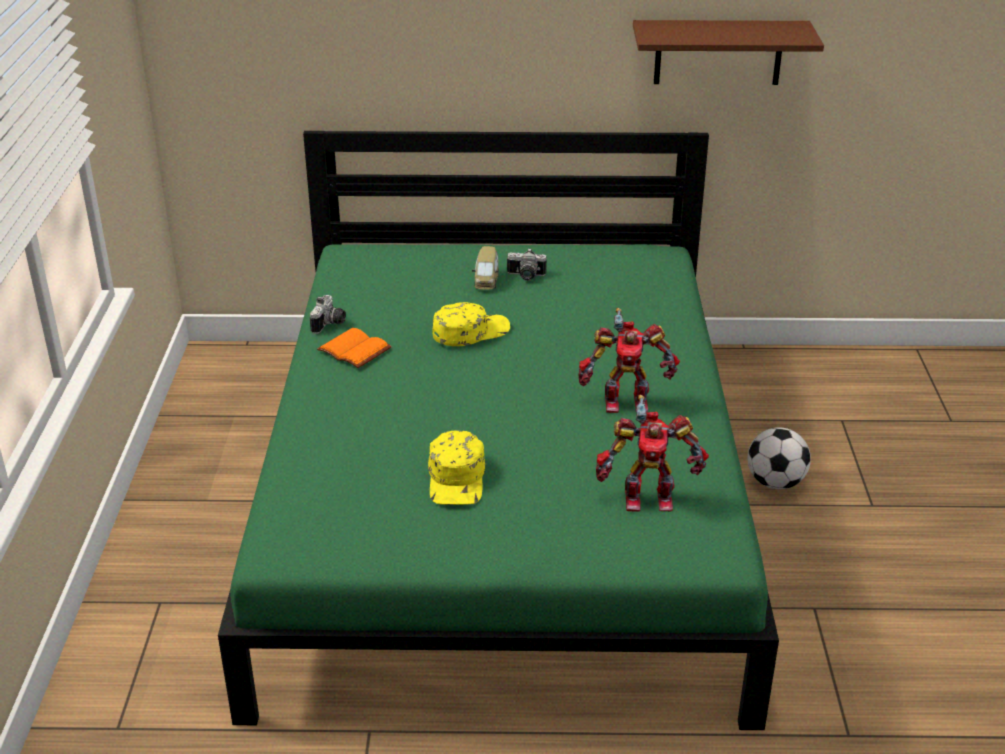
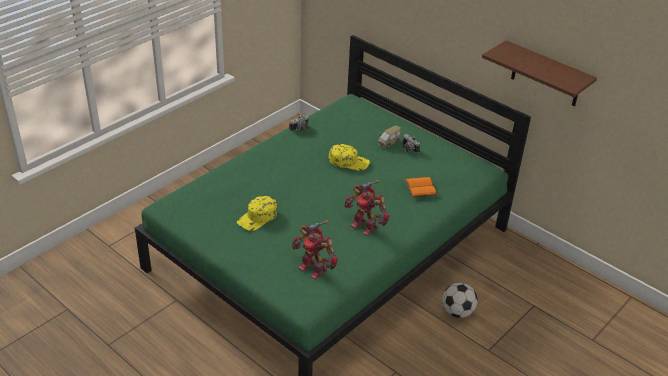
camera: 40 degrees right, 5 degrees up
orange book [317,328,392,368] -> orange book moved to [405,177,437,198]

